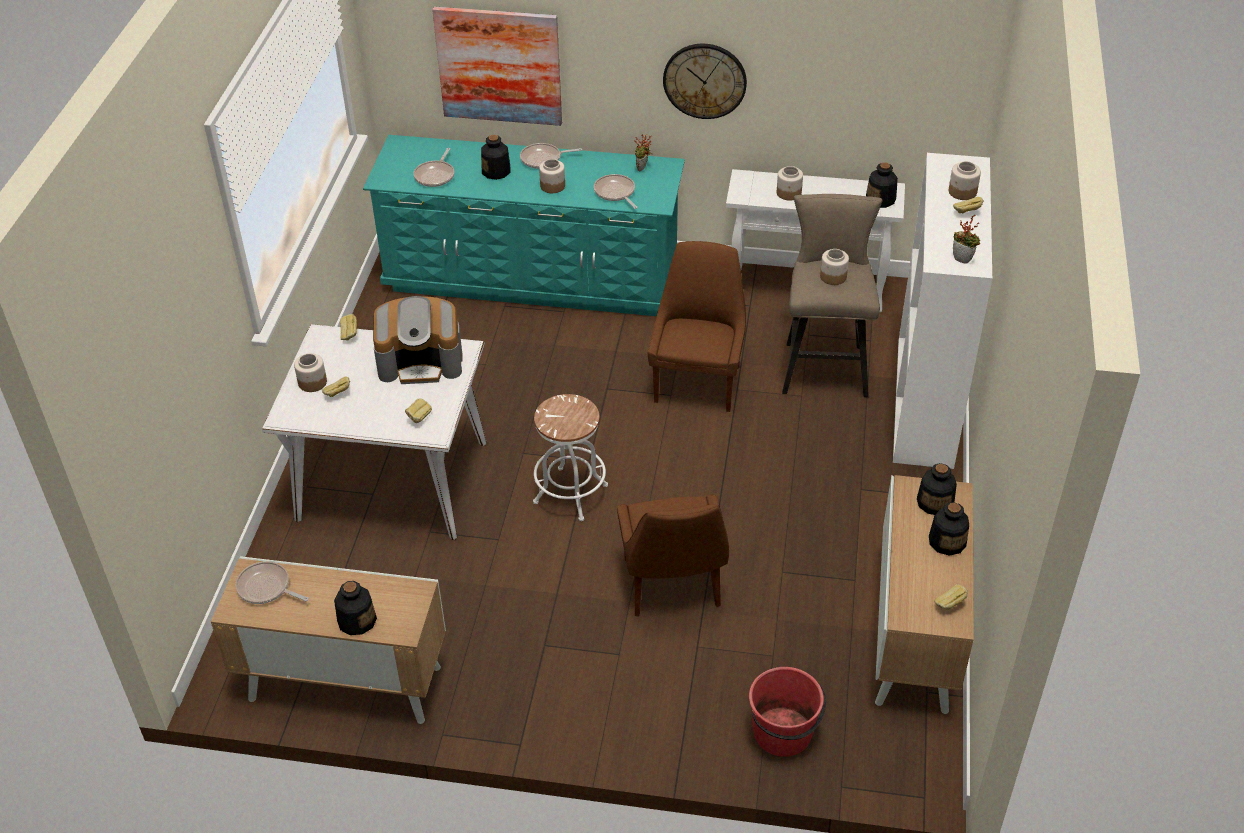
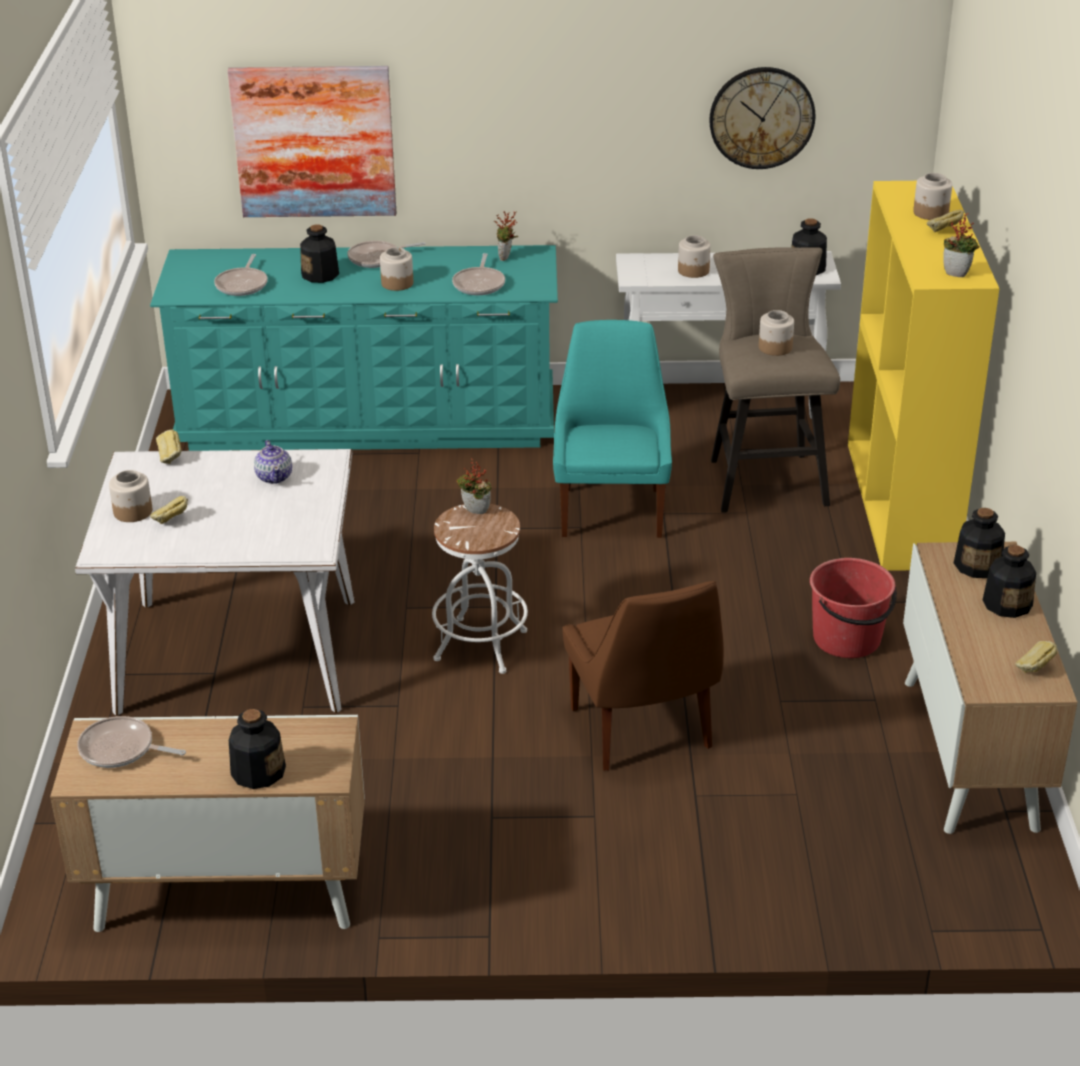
camera: 10 degrees left, 10 degrees down
coffee machine [373,296,463,384] -> teapot [254,440,292,484]
bread [405,399,432,423] -> none
frying pan [594,174,638,209] -> frying pan turned 135 degrees counterclockwise [452,253,505,295]
brown chair [648,241,746,412] -> turquoise chair [553,320,672,538]
wall clock [663,44,747,119] -> wall clock moved to [709,67,816,169]
red bucket [749,667,826,757] -> red bucket moved to [810,558,897,658]
white bookcase [893,153,992,469] -> yellow bookcase [848,181,999,571]
none -> potted plant [456,458,491,514]

